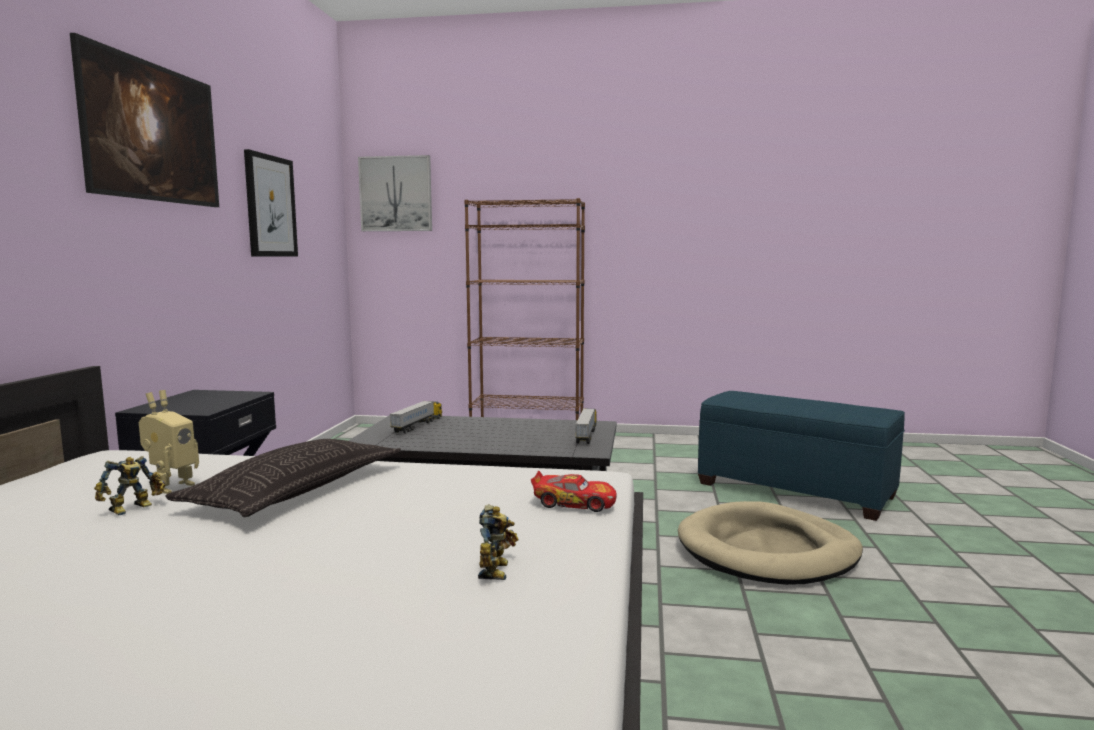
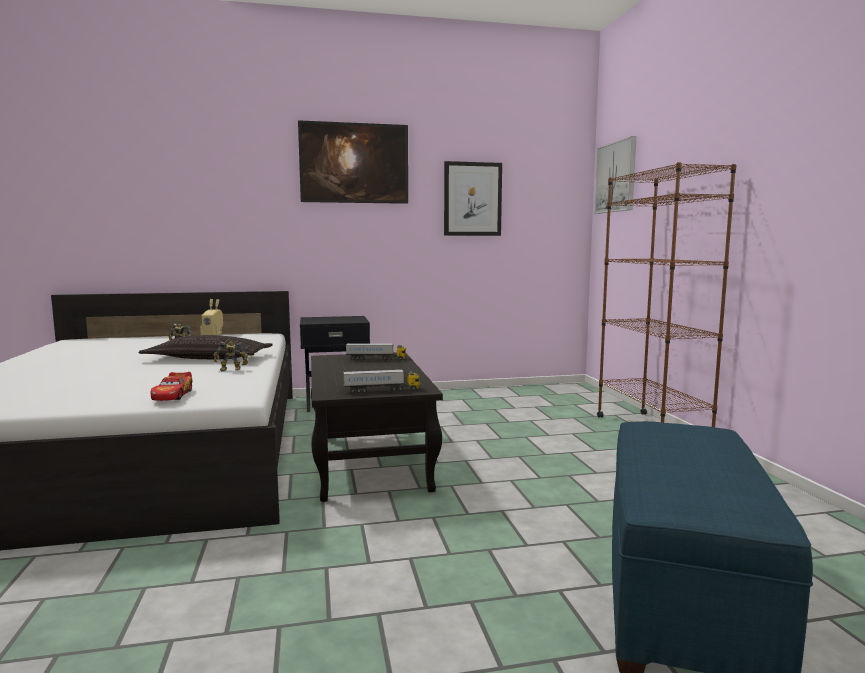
camera: 70 degrees right, 0 degrees up
toy robot [478,504,518,580] -> toy robot moved to [213,341,248,371]
beige dog bed [678,501,863,585] -> none

